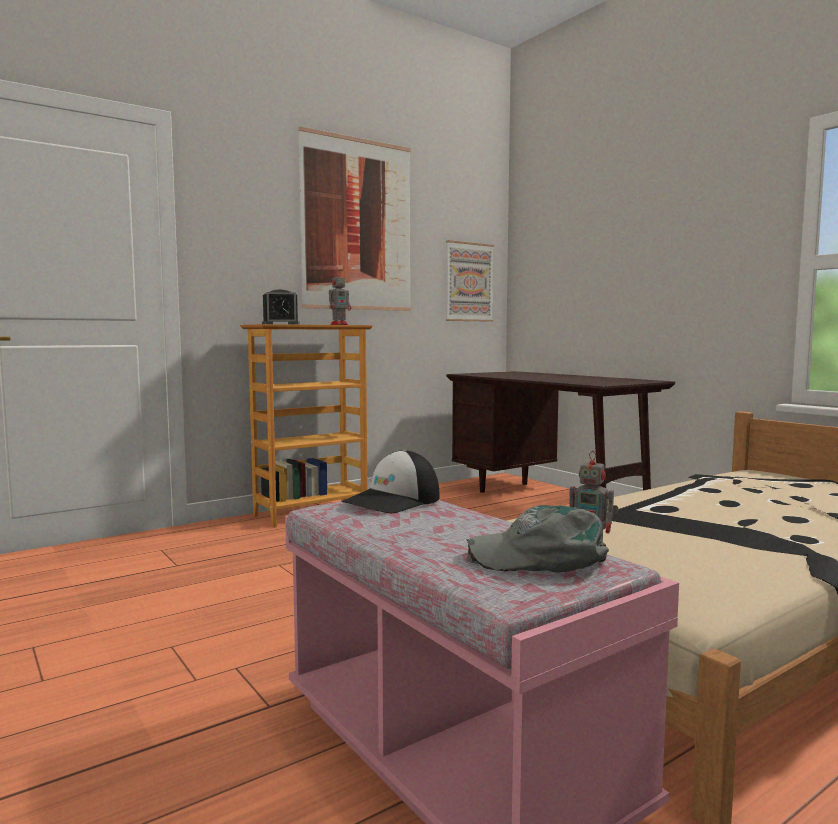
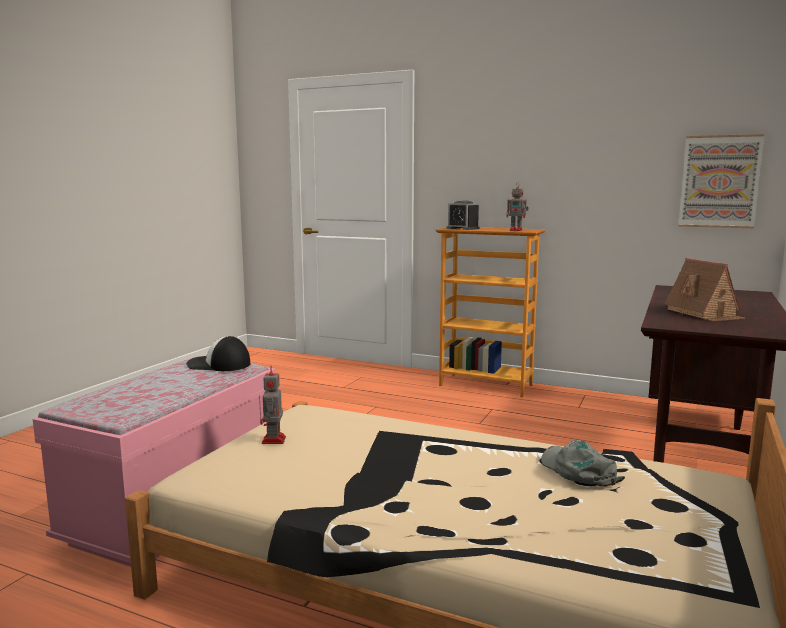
camera: 60 degrees right, 5 degrees up
picture [298,126,411,311] -> none
grey cap [466,505,609,573] -> grey cap moved to [541,440,625,487]
none -> toy house [664,258,745,321]

